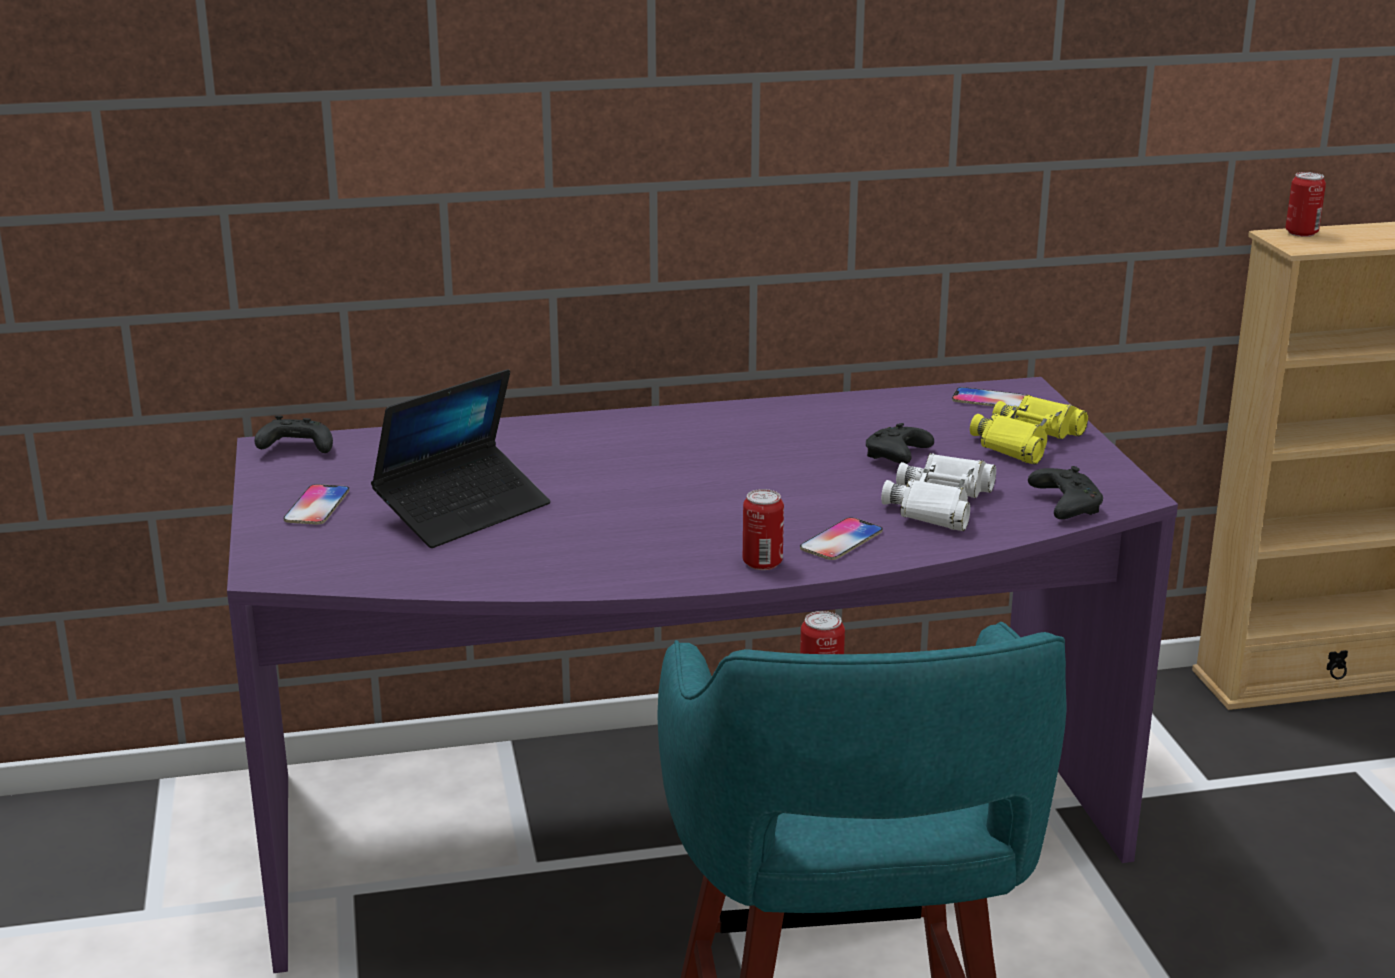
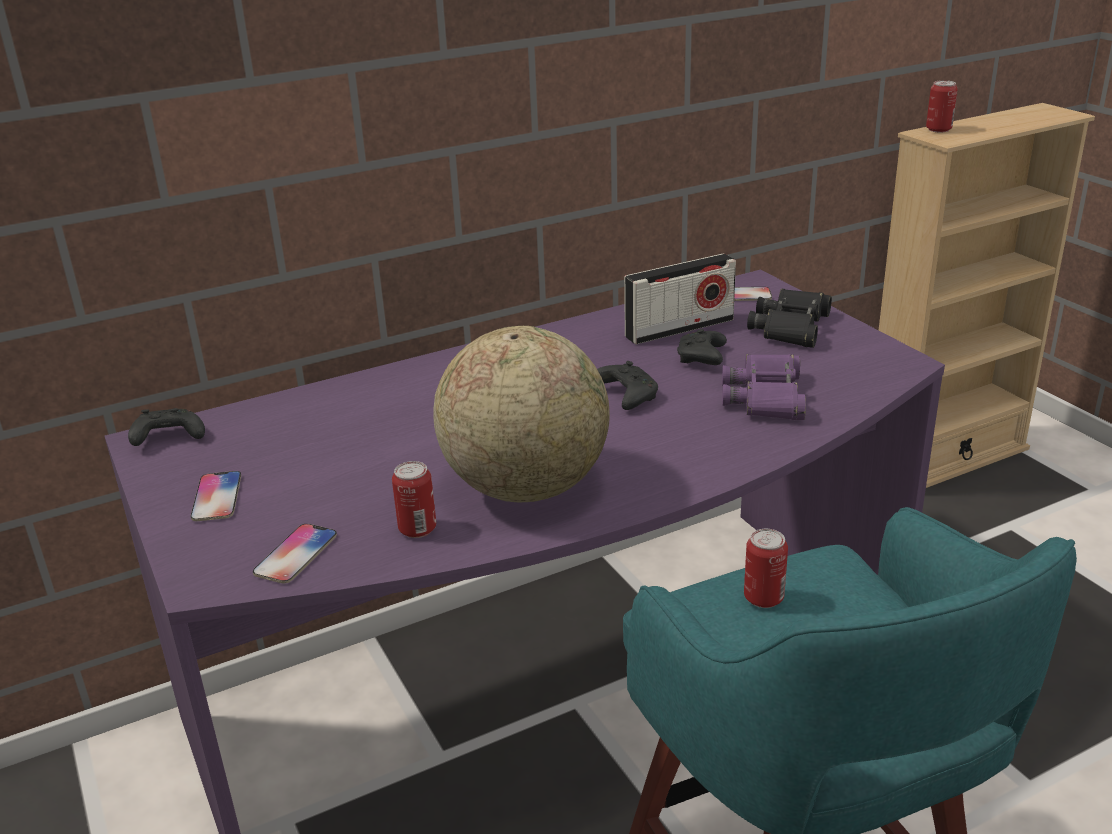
camera: 15 degrees left, 5 degrees up
laptop [371,369,550,548] -> none
can [743,489,784,570] -> can moved to [392,461,436,538]
phone [800,517,883,560] -> phone moved to [253,524,337,583]
white binoculars [881,453,996,531] -> purple binoculars [722,354,806,420]
yellow binoculars [970,395,1088,465] -> black binoculars [747,289,832,348]
black game controller [1028,466,1103,519] -> black game controller moved to [597,361,658,410]
none -> globe [433,326,610,502]
none -> radio [624,253,736,344]

